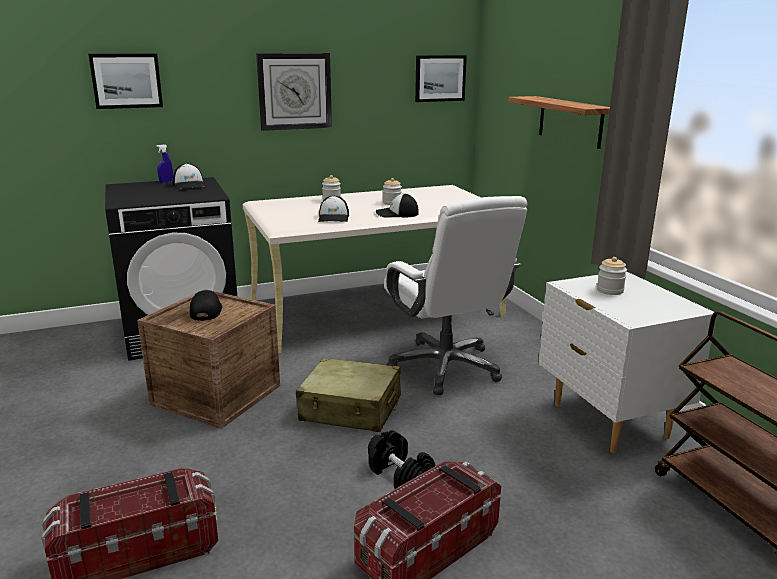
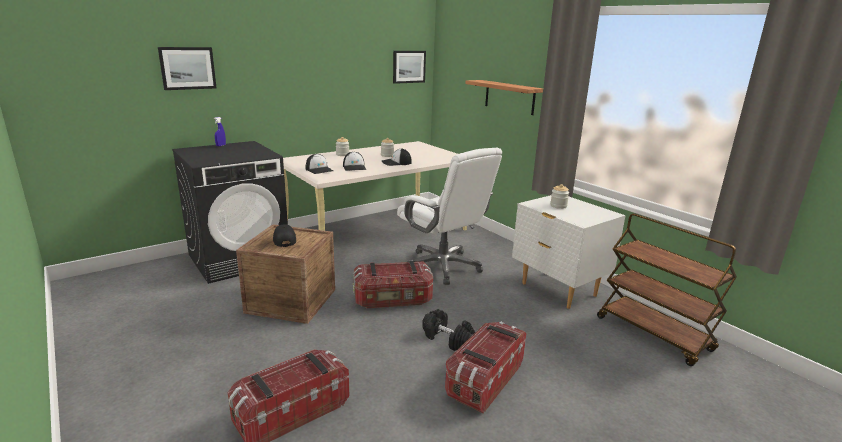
camera: 15 degrees left, 0 degrees up
cap [173,163,206,189] -> cap moved to [306,154,333,174]
wall clock [256,53,332,131] -> none
beige suitcase [296,358,401,432] -> storage box [353,261,433,309]

